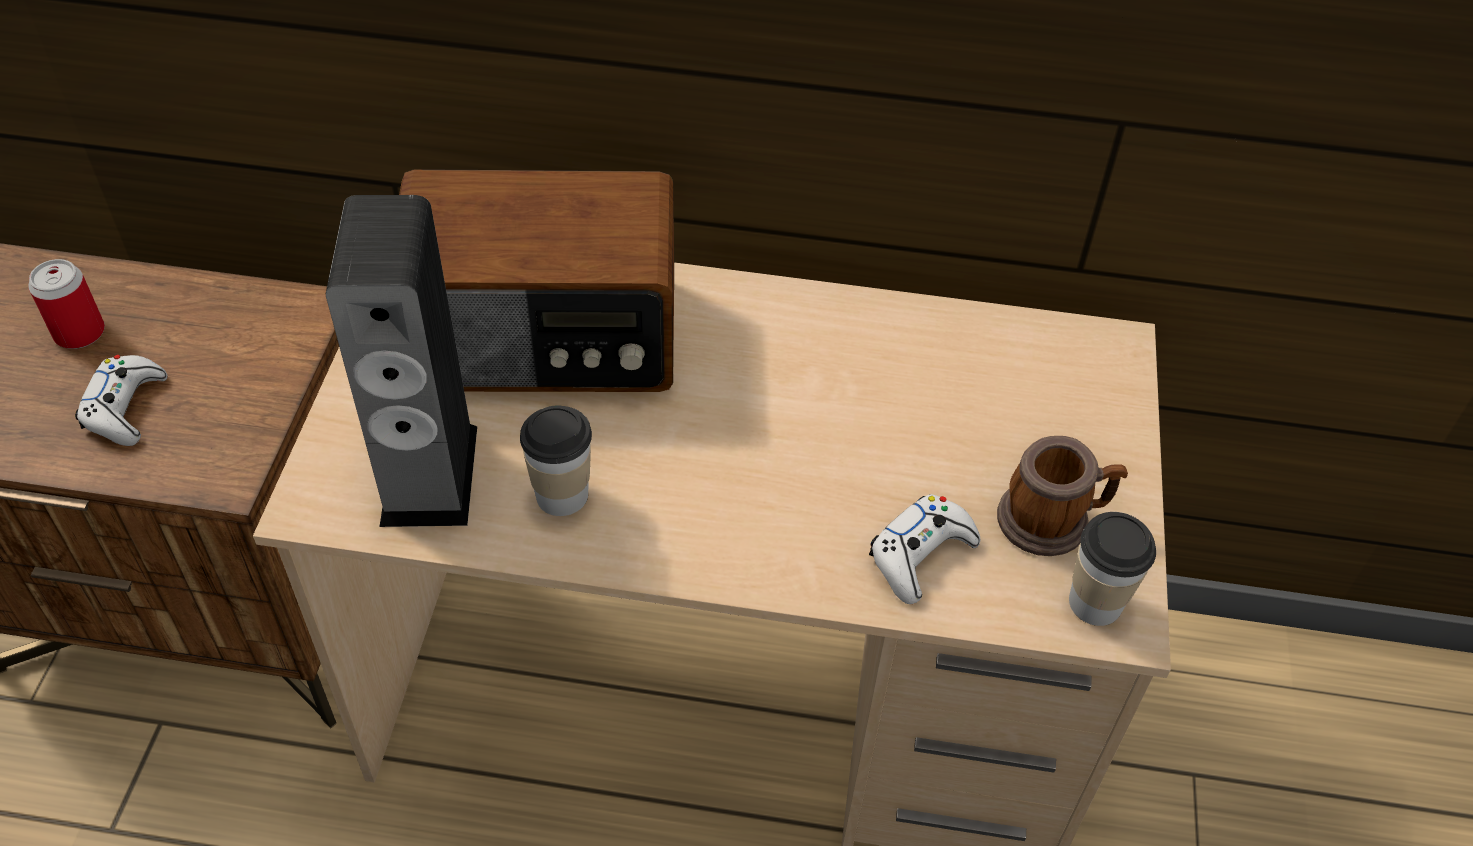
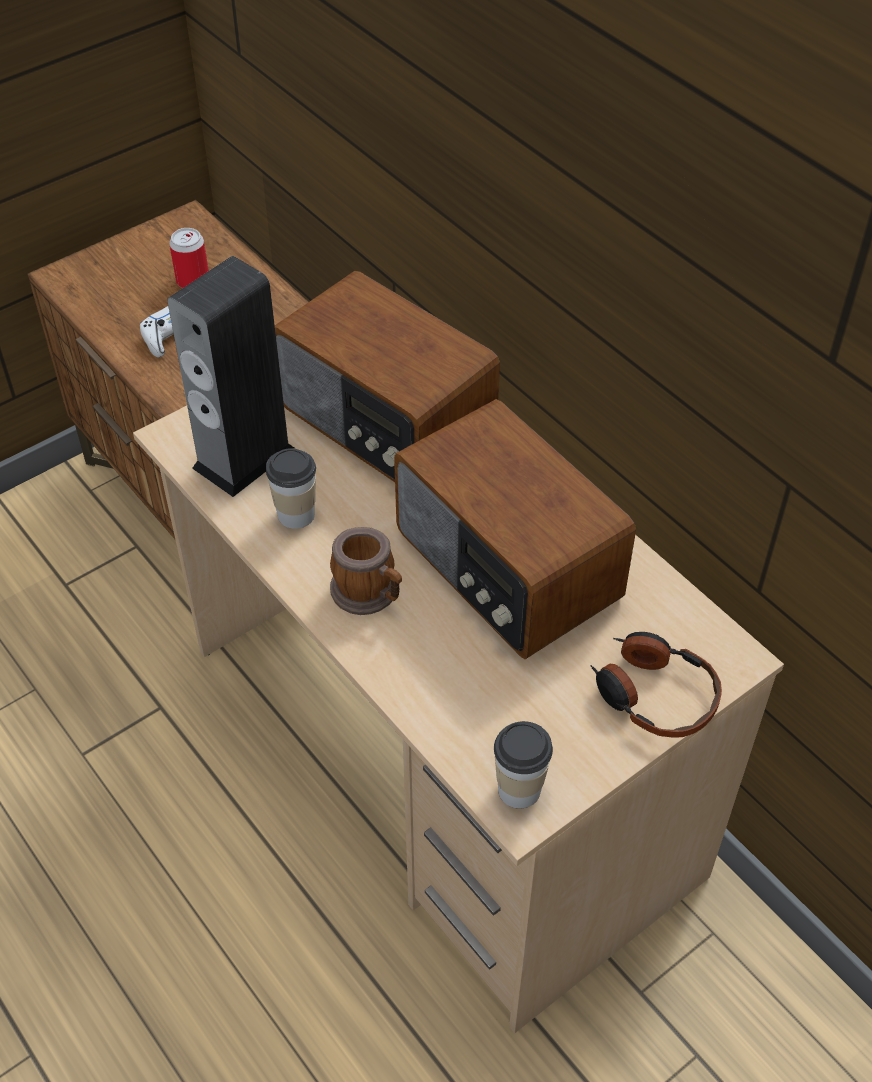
camera: 45 degrees right, 0 degrees up
white game controller [869,494,980,604] -> none
mug [997,436,1128,556] -> mug moved to [330,527,402,615]
none -> radio [394,399,636,659]
none -> headphones [591,632,722,738]

